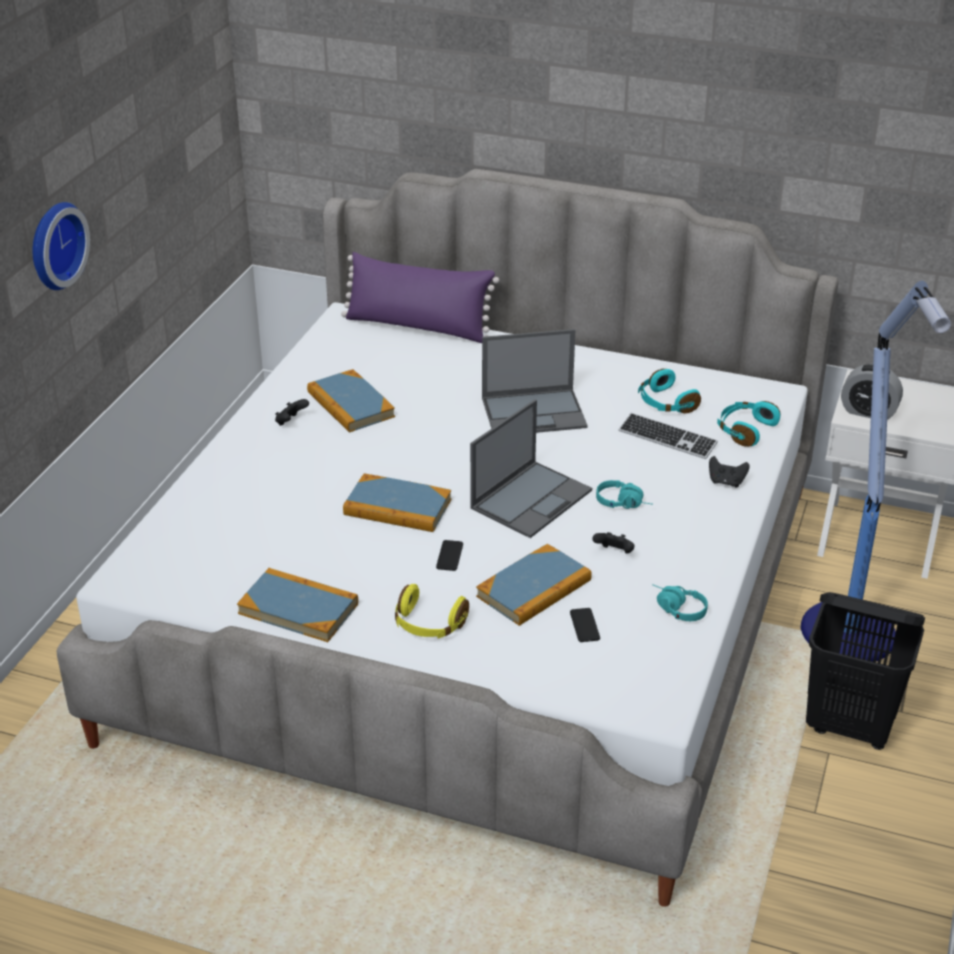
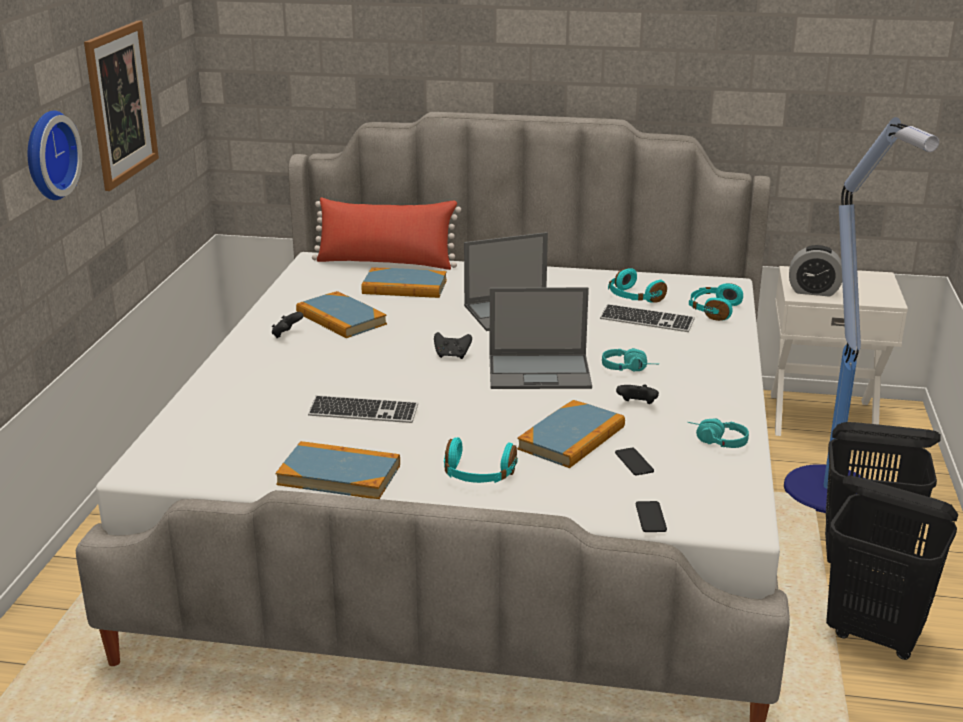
camera: 10 degrees left, 10 degrees down
purple pillow [341,252,499,343] -> red pillow [312,197,461,270]
book [343,473,451,532] -> book moved to [361,267,447,298]
yellow headphones [395,584,469,639] -> turquoise headphones [444,437,518,483]
phone [436,540,463,571] -> phone moved to [636,501,667,532]
laptop [470,399,592,538] -> laptop turned 60 degrees clockwise [490,287,592,389]
black game controller [709,456,750,488] -> black game controller moved to [434,332,472,359]
none -> picture [84,20,159,191]
none -> keyboard [308,395,418,423]
none -> black laundry basket [826,476,959,660]

